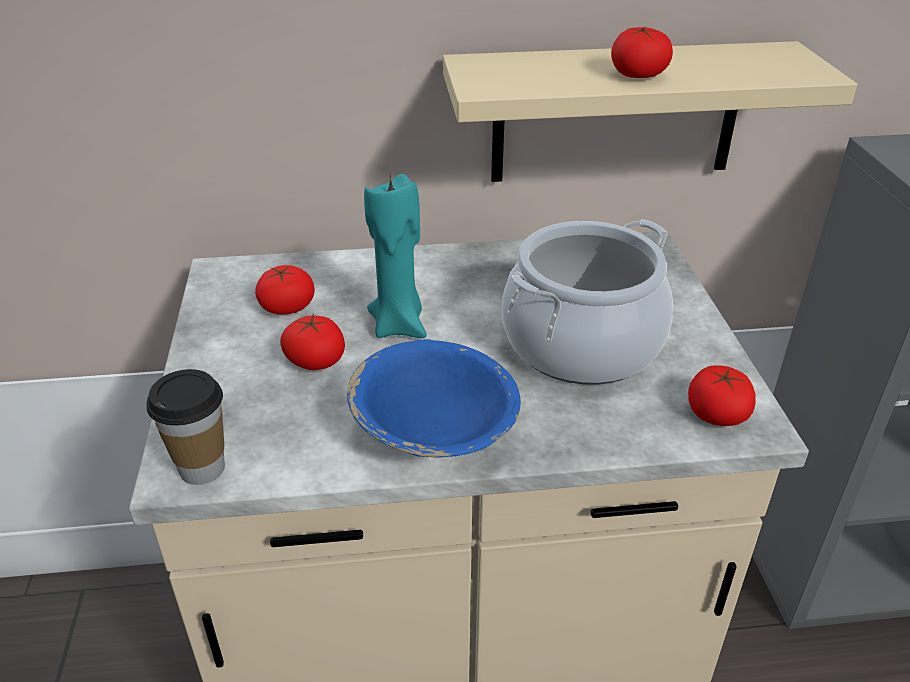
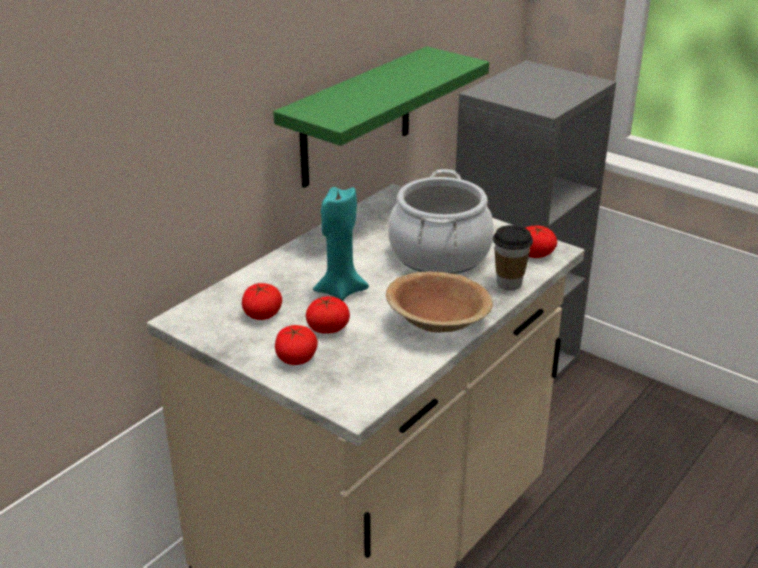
camera: 45 degrees left, 5 degrees down
cup [146,369,225,485] -> cup moved to [493,225,533,291]
blue bowl [347,339,521,458] -> brown bowl [386,272,493,333]
beige shelf [443,41,857,182] -> green shelf [274,46,489,188]
tomato [611,27,673,78] -> tomato moved to [275,325,318,365]

